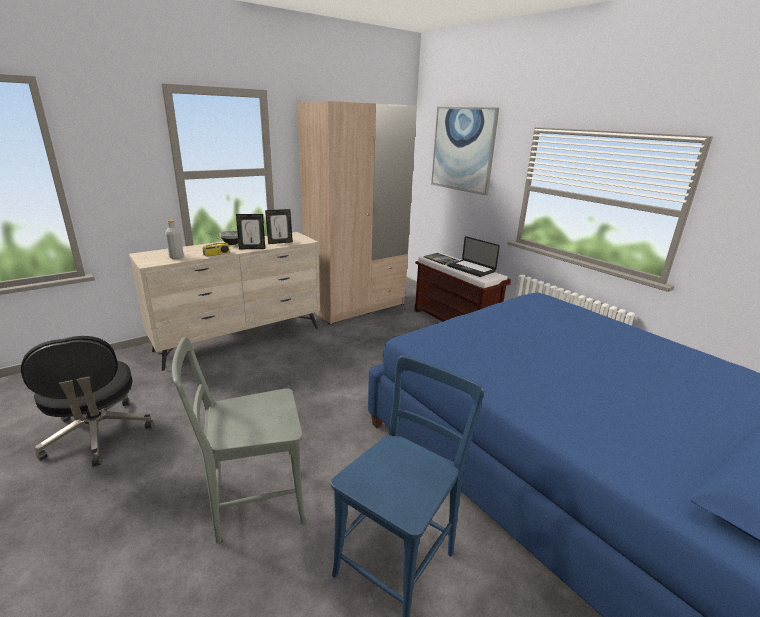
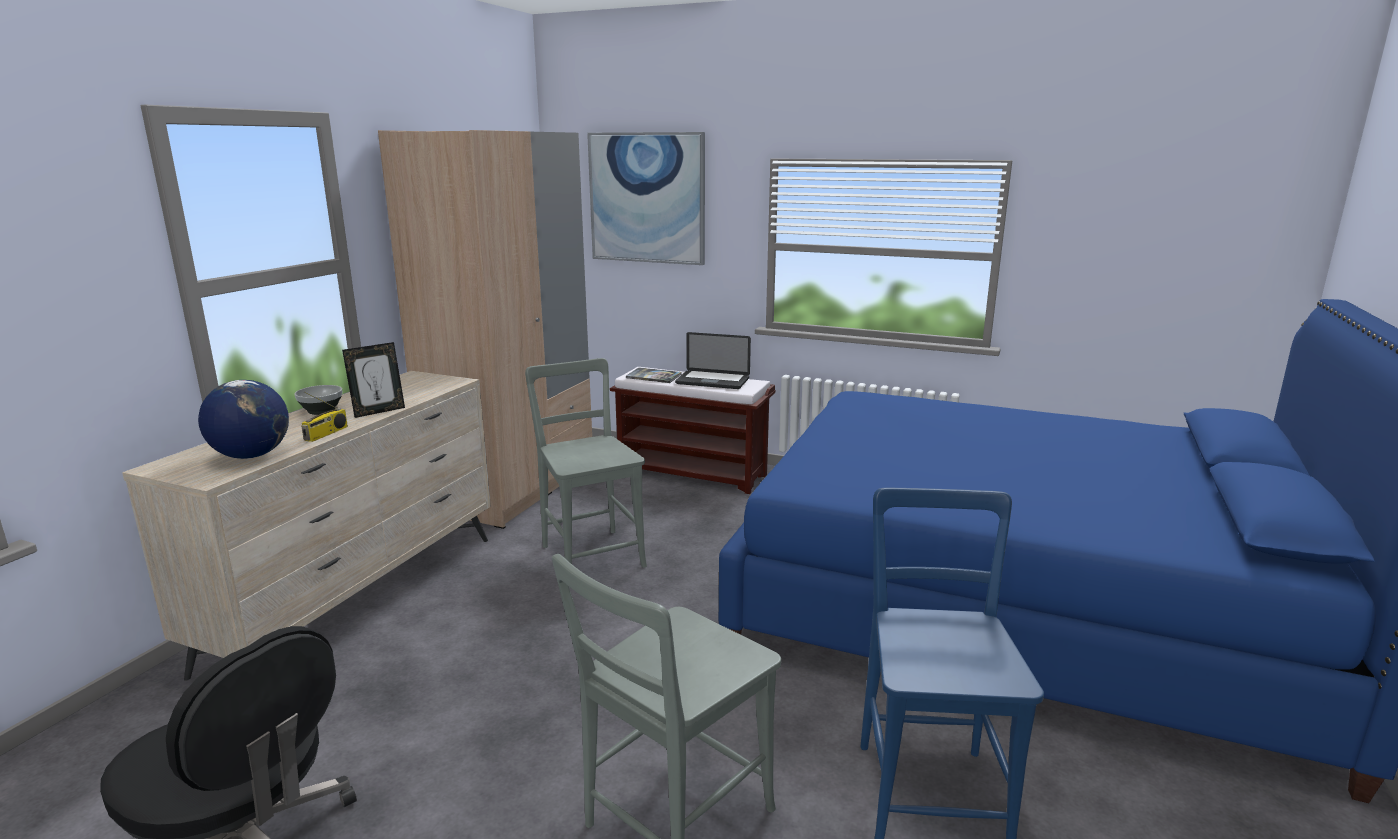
camera: 30 degrees left, 5 degrees down
grey bottle [165,220,184,259] -> globe [198,380,289,459]
picture frame [265,209,293,244] -> none
none -> grey chair [525,358,647,568]

